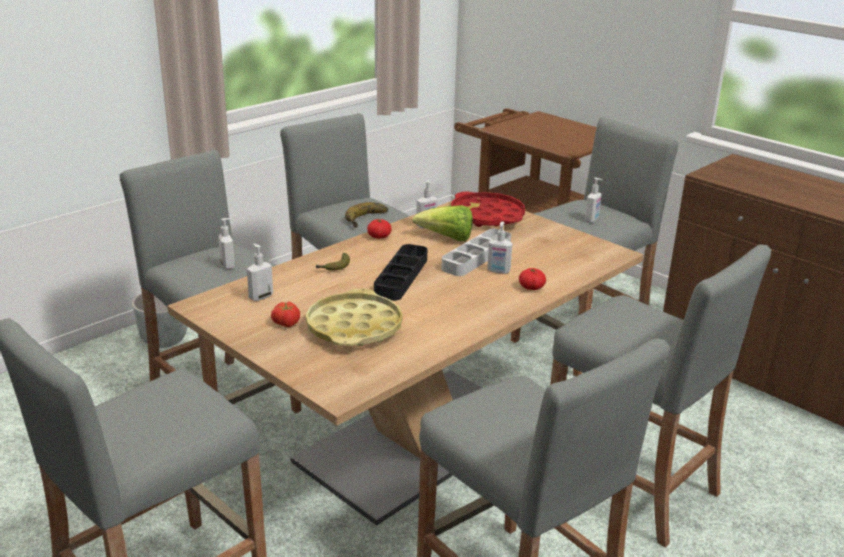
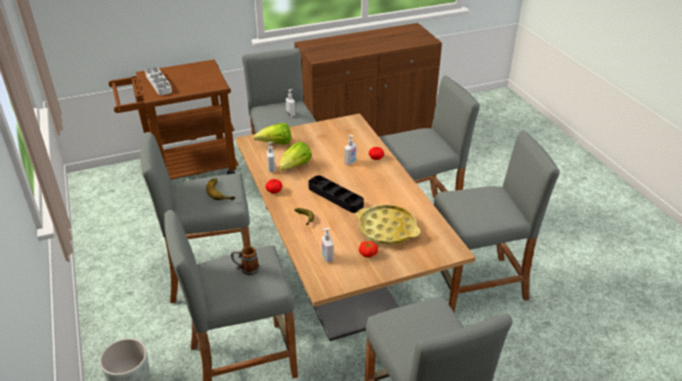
camera: 65 degrees left, 10 degrees up
soap dispenser [218,218,235,269] -> mug [231,246,259,275]
grey tray [441,229,511,276] -> grey tray moved to [145,67,172,95]
red tray [451,192,525,227] -> lettuce [253,123,291,145]

